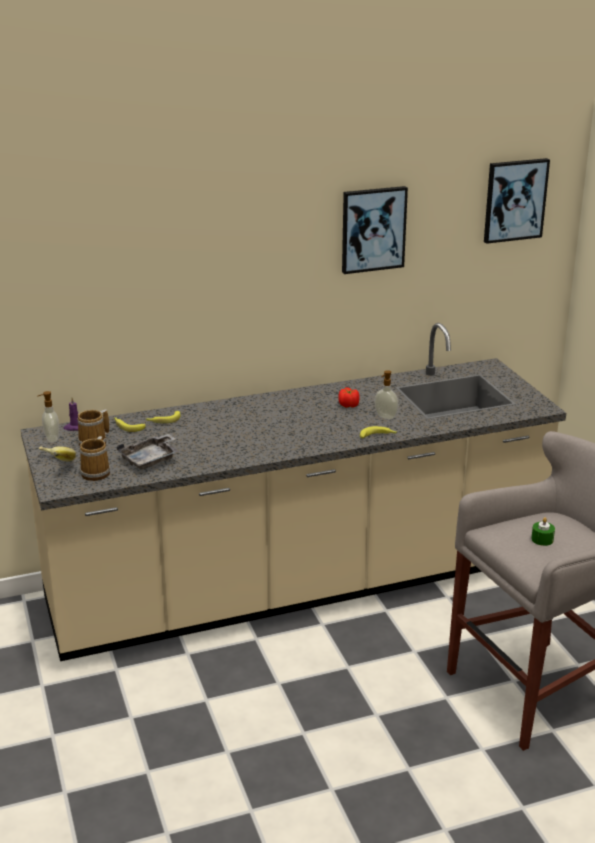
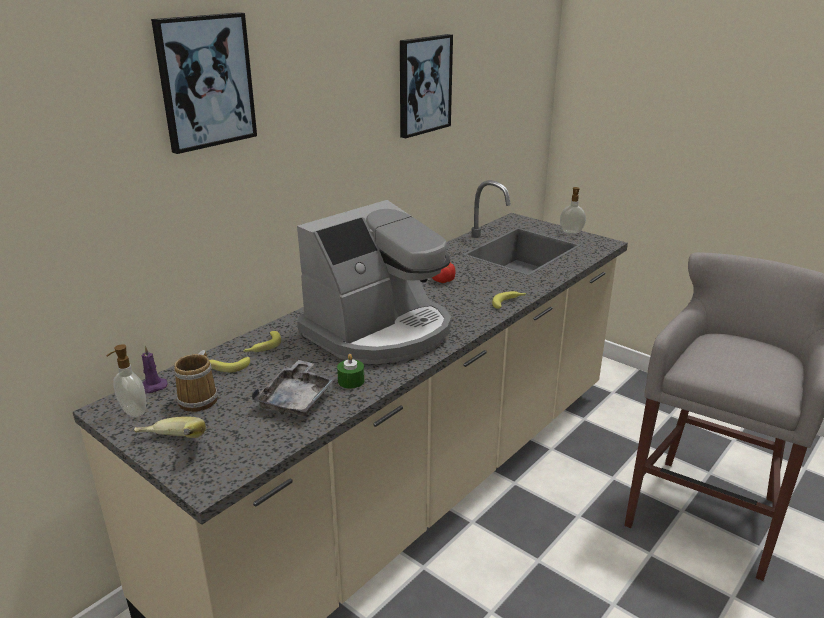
camera: 30 degrees left, 0 degrees up
mug [80,436,110,481] -> none
soap dispenser [374,370,398,420] -> soap dispenser moved to [560,187,586,233]
picture [484,158,550,244] -> picture moved to [151,12,257,154]
green candle [531,517,555,546] -> green candle moved to [337,354,364,389]
none -> coffee machine [297,200,451,364]

